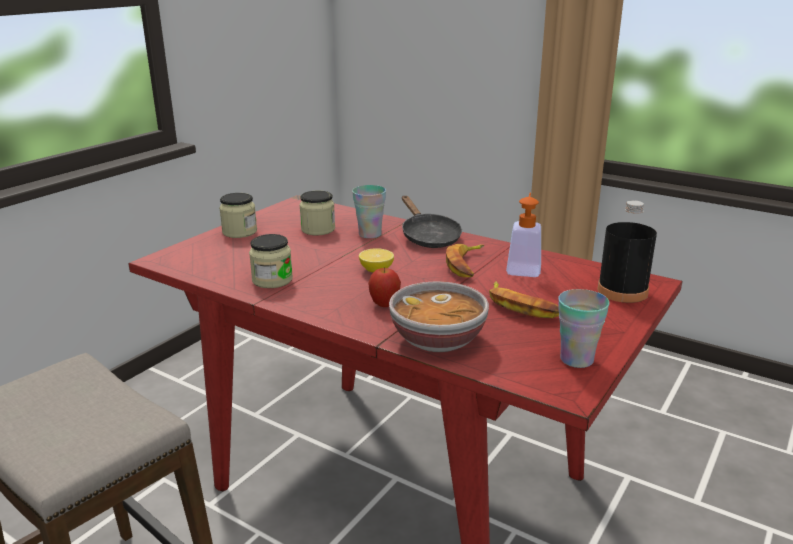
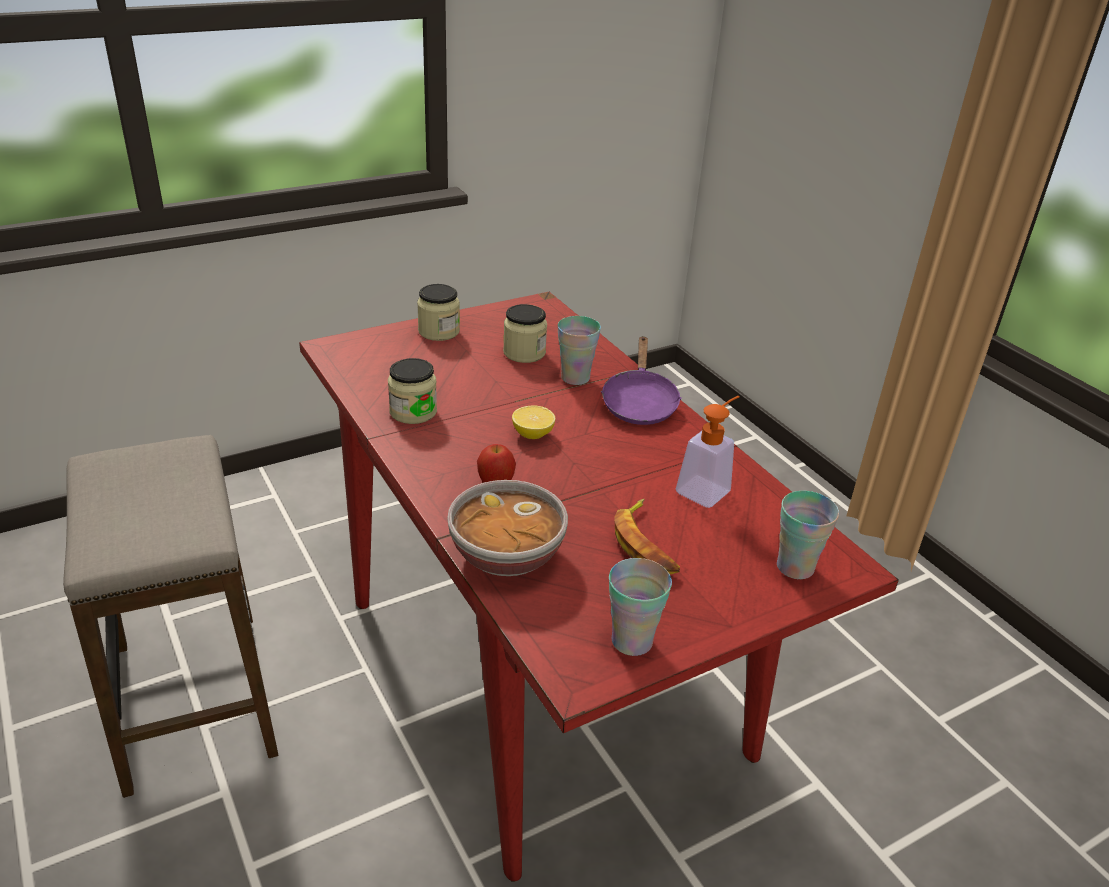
camera: 25 degrees right, 10 degrees up
black frying pan [402,196,462,248] -> purple frying pan [601,336,682,425]
banana [446,244,484,277] -> none
black bottle [597,200,657,303] -> cup [777,491,839,579]

